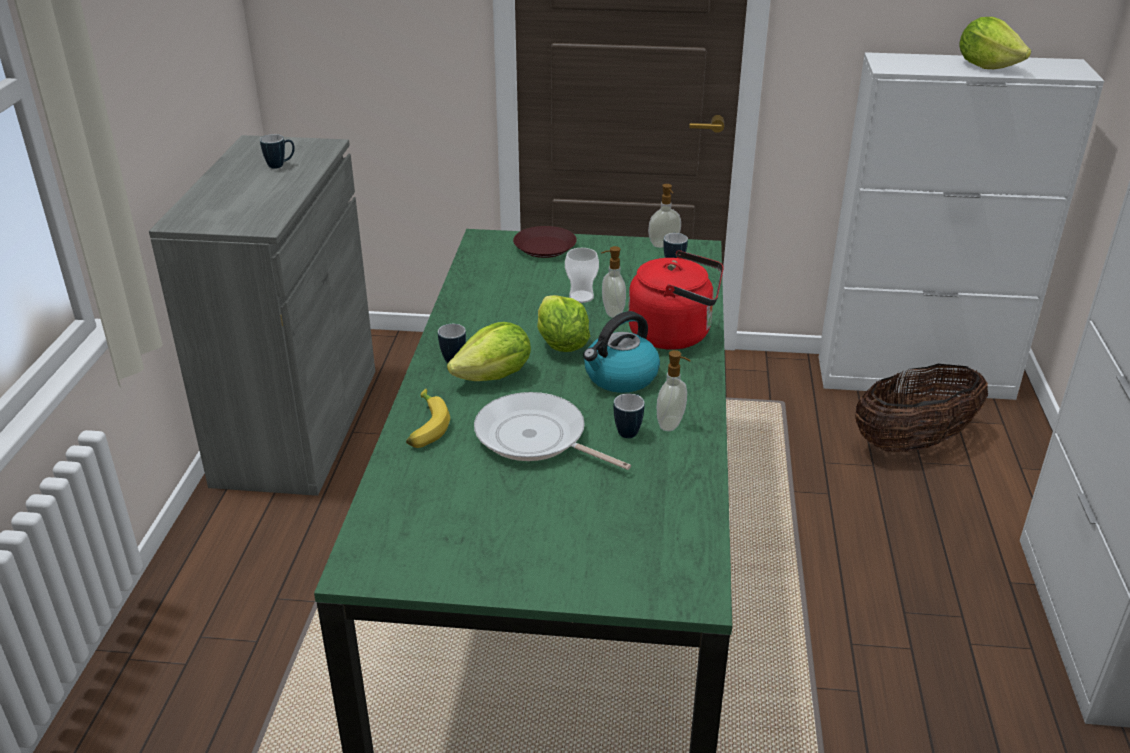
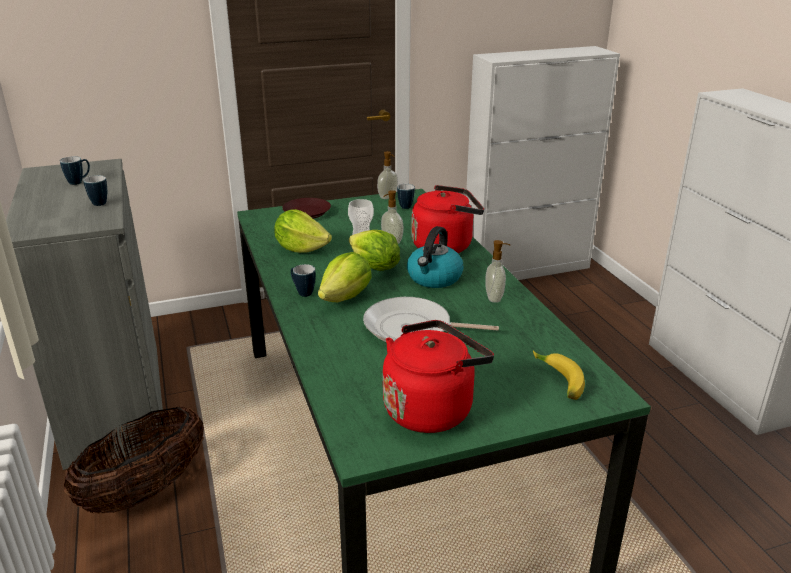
camera: 25 degrees left, 5 degrees down
banana [406,389,450,448] -> banana moved to [533,351,585,400]
mug [613,394,644,438] -> mug moved to [83,175,107,206]
basket [855,364,988,452] -> basket moved to [64,407,204,513]
lettuce [959,17,1031,69] -> lettuce moved to [274,209,332,253]
none -> red kettle [383,320,494,433]

